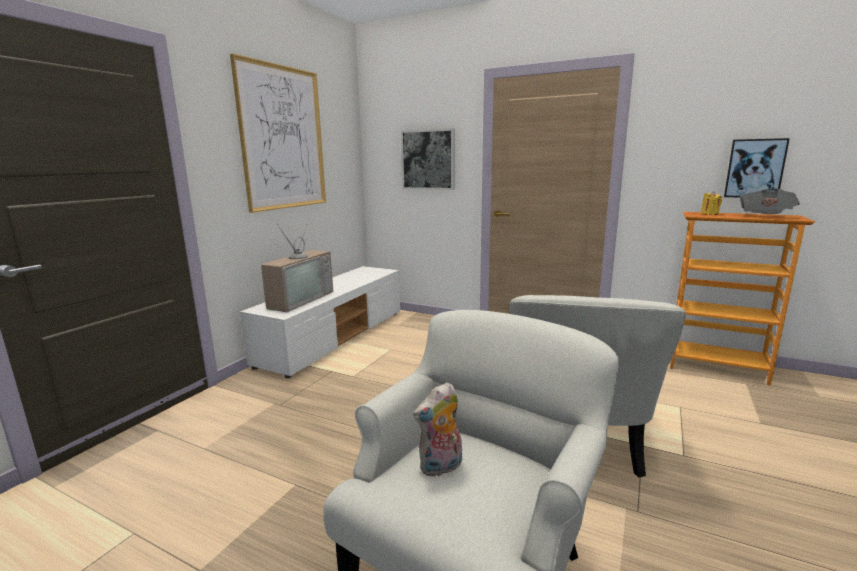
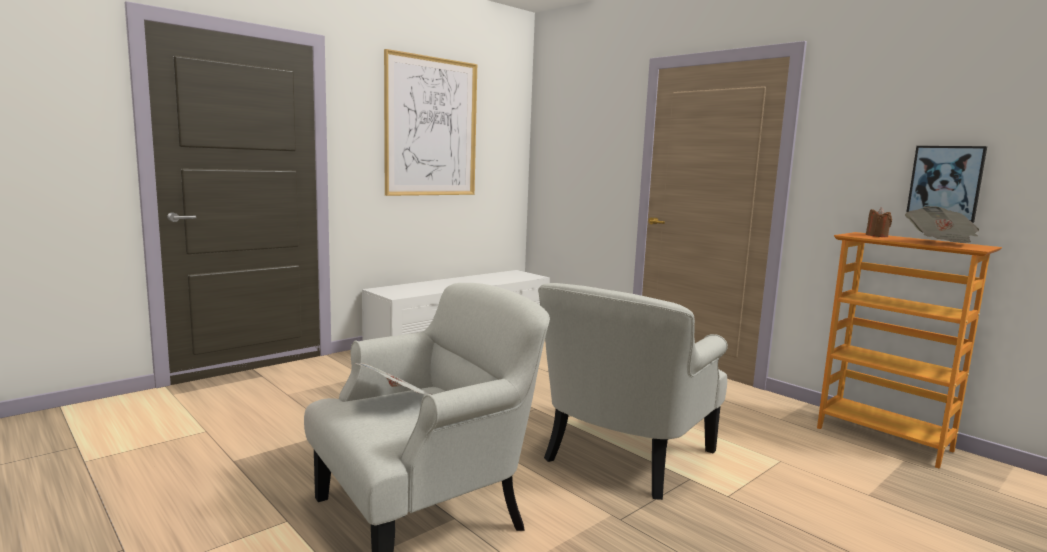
camera: 20 degrees right, 5 degrees down
television [261,217,333,312] -> none
picture [401,128,455,190] -> none
plush toy [413,382,462,477] -> newspaper [354,363,433,395]
yellow candle [700,191,722,215] -> brown candle [866,208,892,237]

